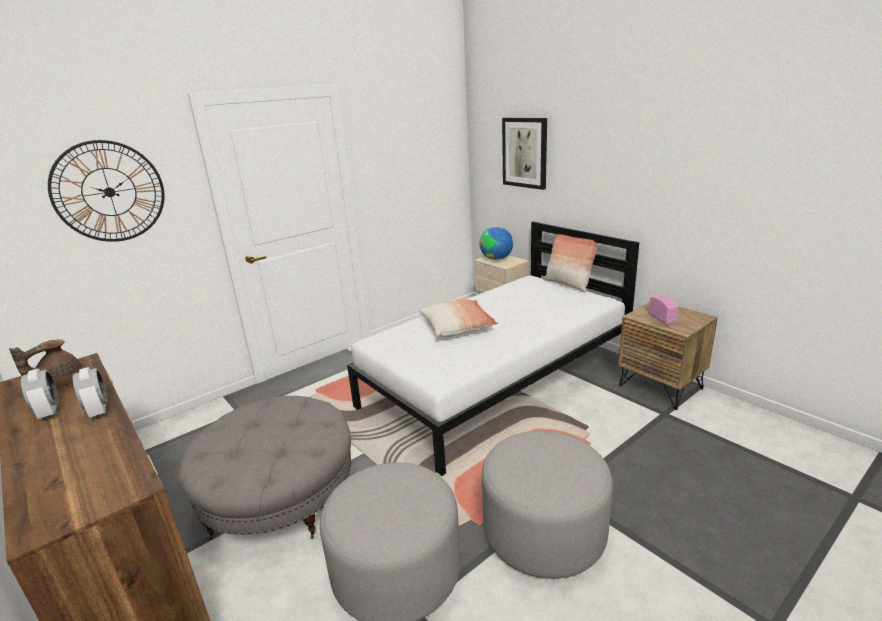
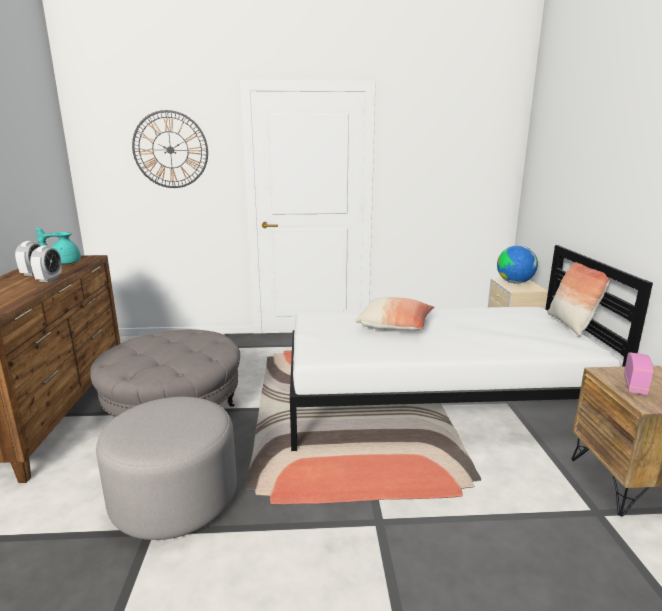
camera: 35 degrees right, 5 degrees down
brown teapot [9,339,83,388] -> turquoise teapot [36,228,81,264]
grey ottoman [482,431,613,579] -> none
picture [502,118,547,190] -> none

